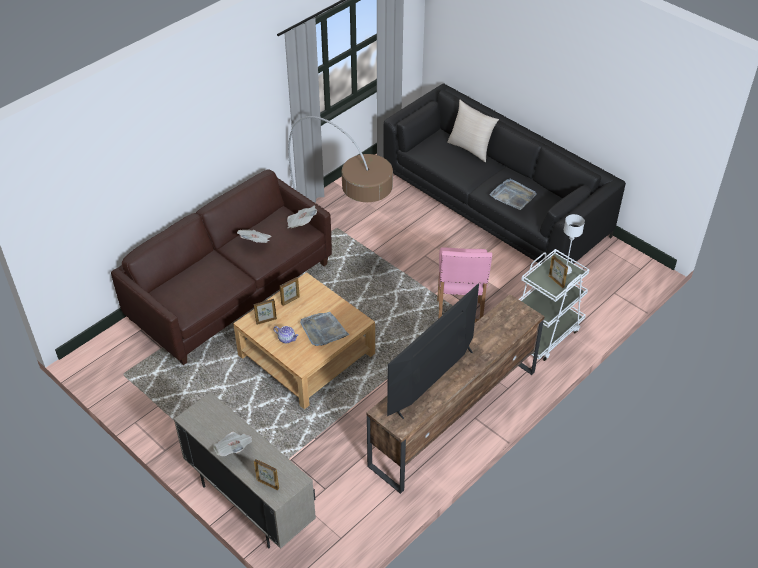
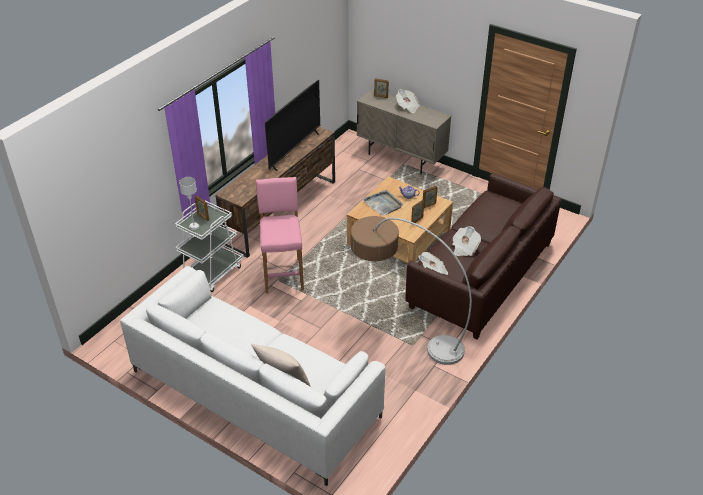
camera: 170 degrees right, 5 degrees down
black sofa [384,83,626,264] -> white sofa [120,266,385,486]
grey tray [490,178,536,210] -> none

